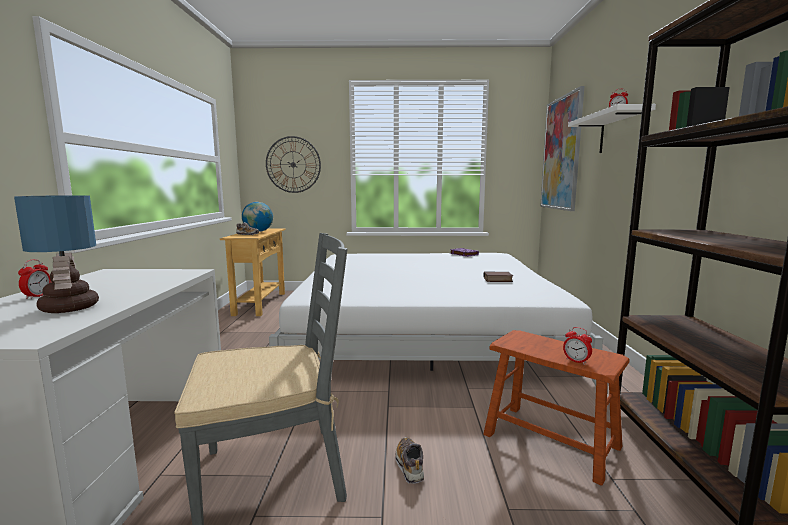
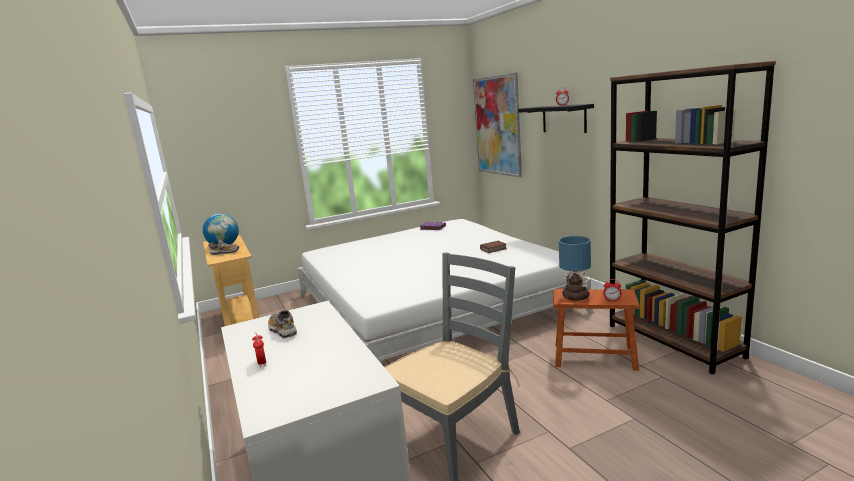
camera: 25 degrees left, 5 degrees up
table lamp [14,195,99,313] -> table lamp moved to [559,236,591,301]
wall clock [266,136,321,193] -> none
shoe [396,437,424,484] -> shoe moved to [268,310,297,339]
white shelf [568,104,656,153] -> black shelf [518,104,594,133]

